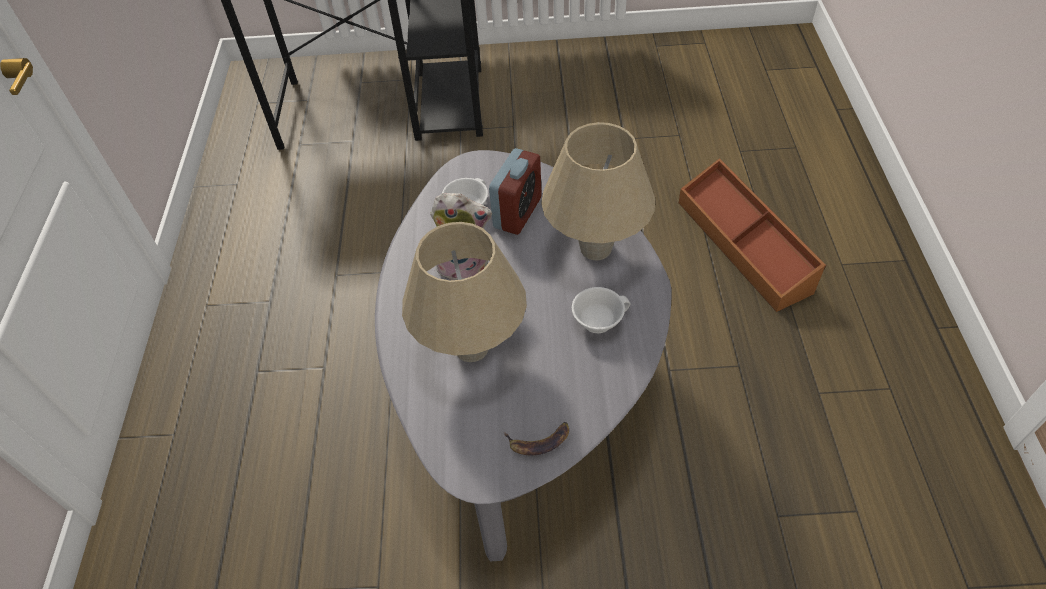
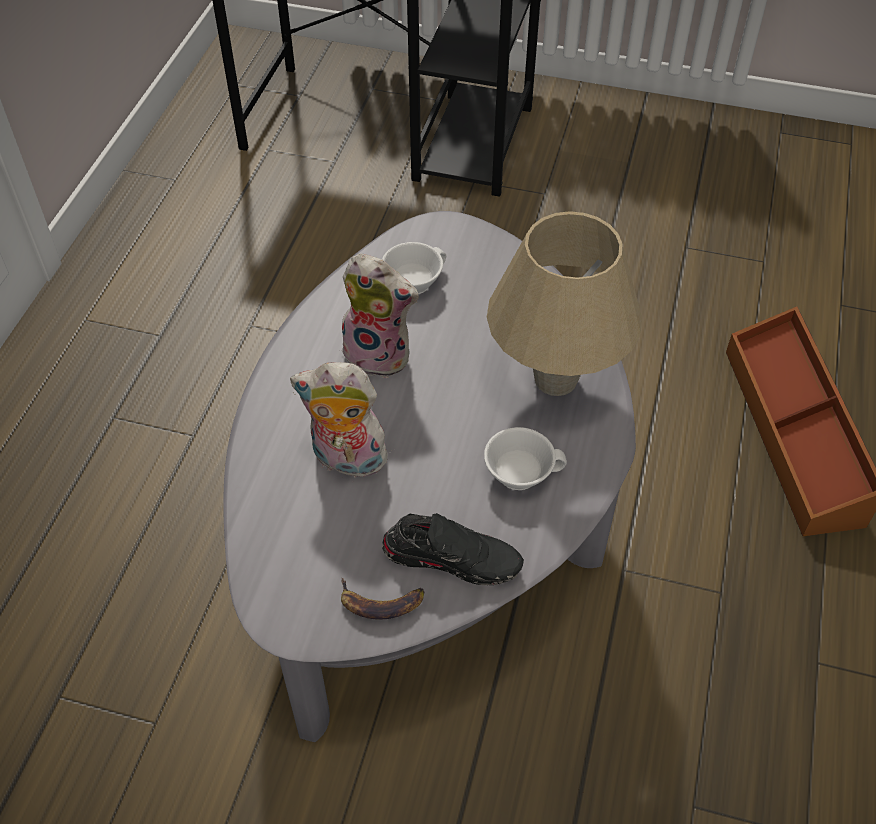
camera: 15 degrees right, 0 degrees up
beige table lamp [402,222,527,362] -> plush toy [290,362,391,478]
alarm clock [489,148,542,235] -> none
none -> black shoe [382,513,524,586]

